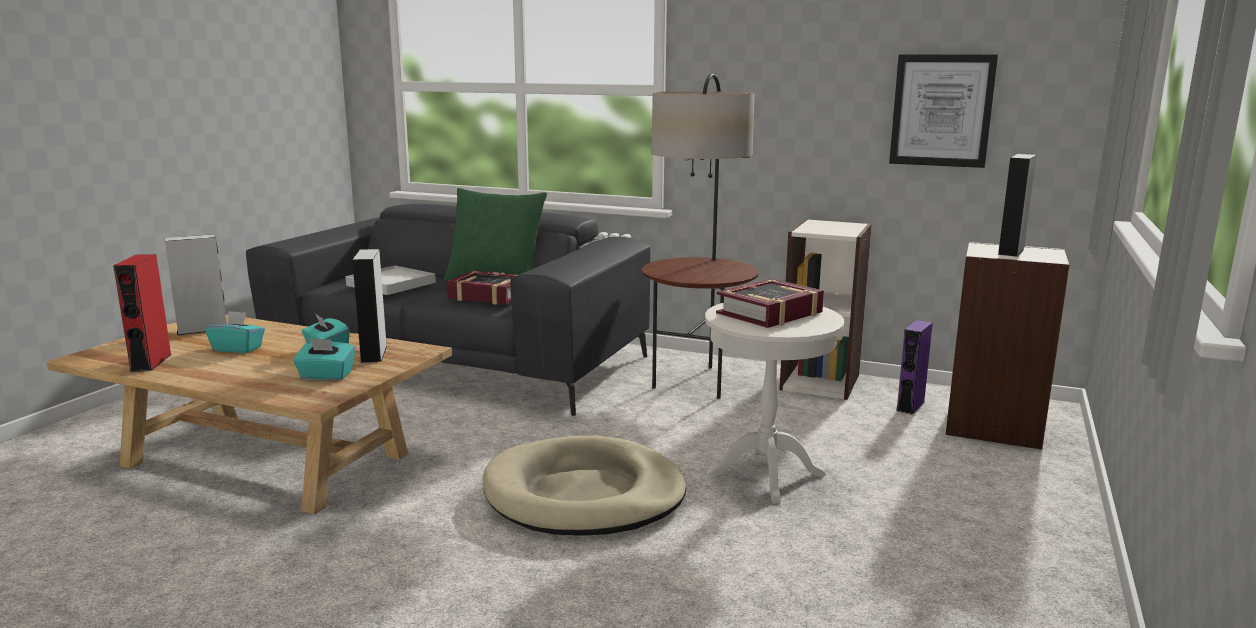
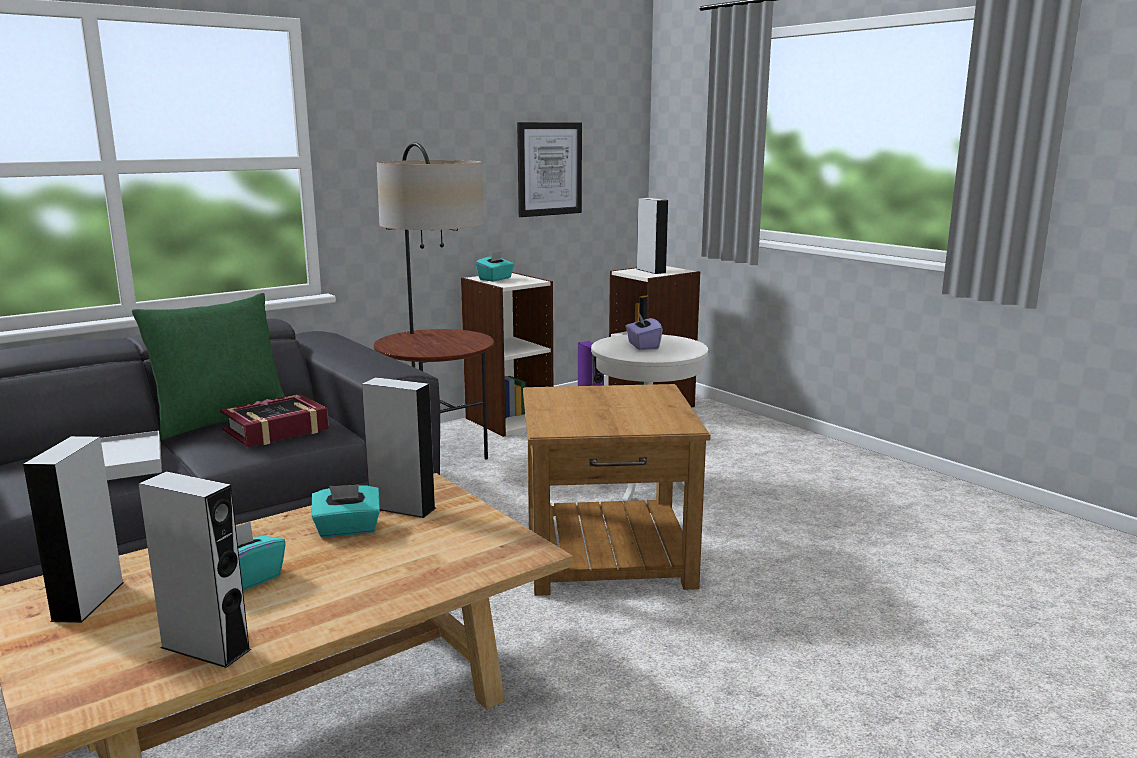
camera: 60 degrees left, 0 degrees up
red speaker [113,254,172,372] -> grey speaker [138,472,251,668]
turquoise tissue box [293,338,355,380] -> turquoise tissue box moved to [476,251,514,281]
beige dog bed [482,436,686,536] -> brown side table [523,384,711,596]
book [716,279,824,328] -> purple tissue box [625,312,663,350]

